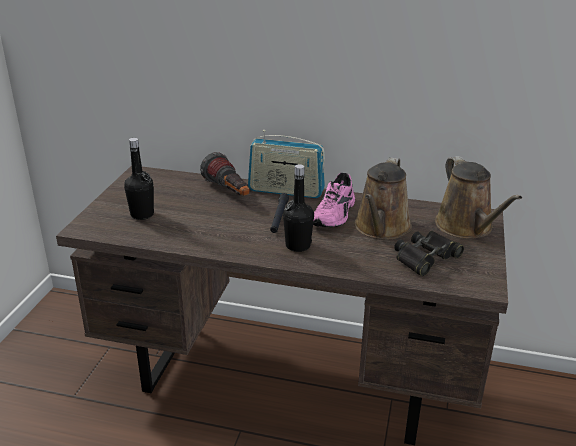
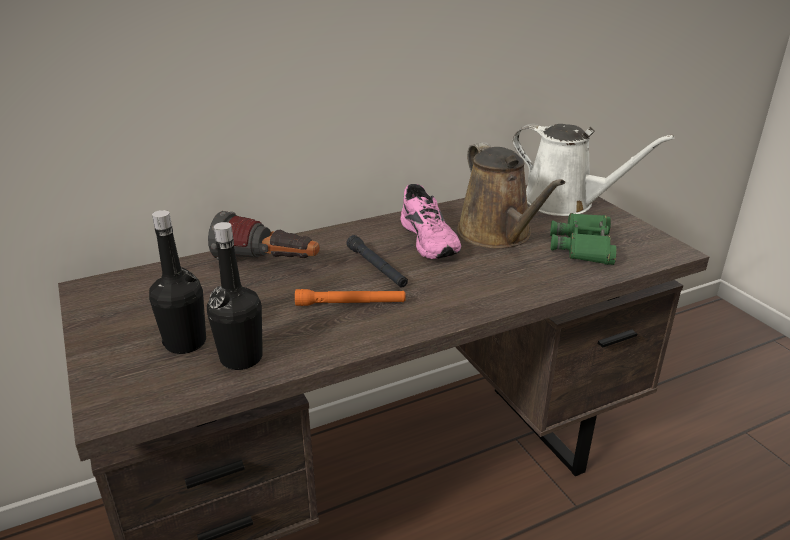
camera: 40 degrees left, 0 degrees up
radio [248,130,325,198] -> none
black bottle [283,164,314,252] -> black bottle moved to [207,222,263,370]
black binoculars [394,231,464,276] -> green binoculars [550,213,617,265]
brown watering can [435,156,522,239] -> white watering can [513,124,675,216]
none -> orange flashlight [295,289,406,306]

